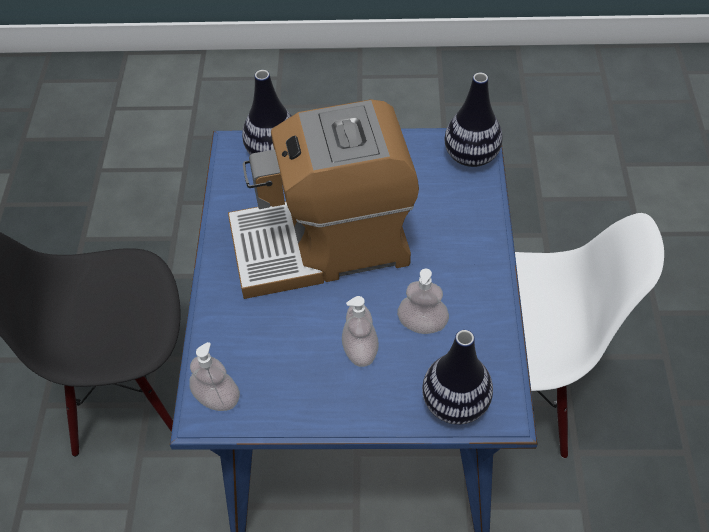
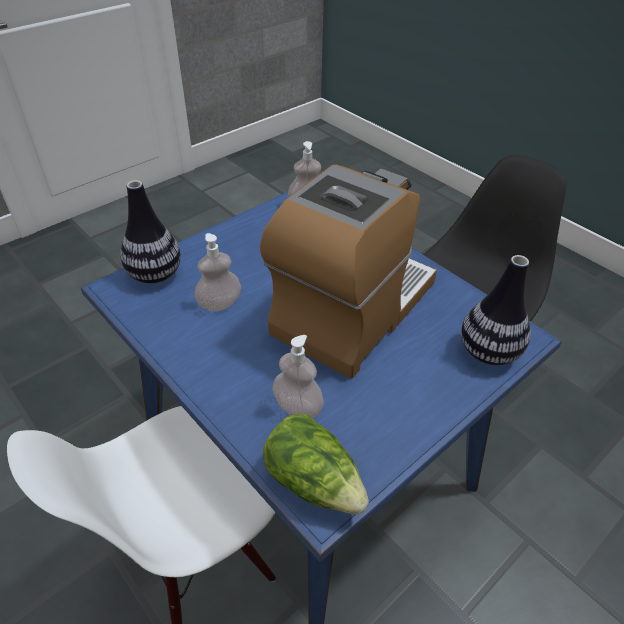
camera: 135 degrees right, 10 degrees down
soap dispenser [342,296,379,367] -> soap dispenser moved to [273,335,324,418]
vase [444,73,503,167] -> lettuce [263,414,369,514]

